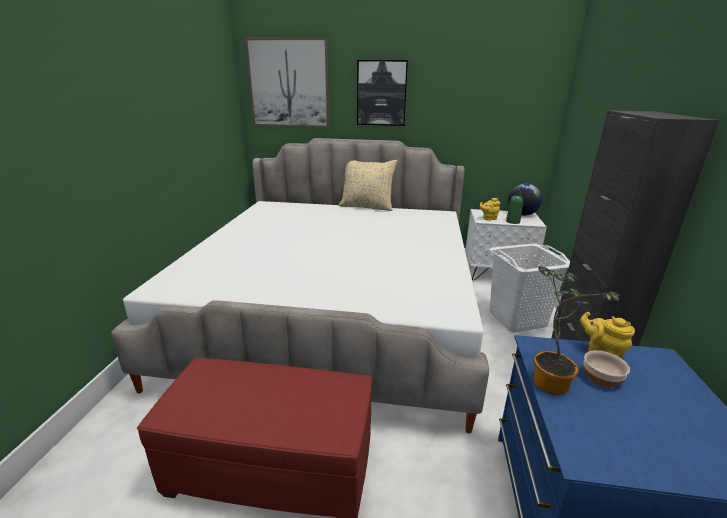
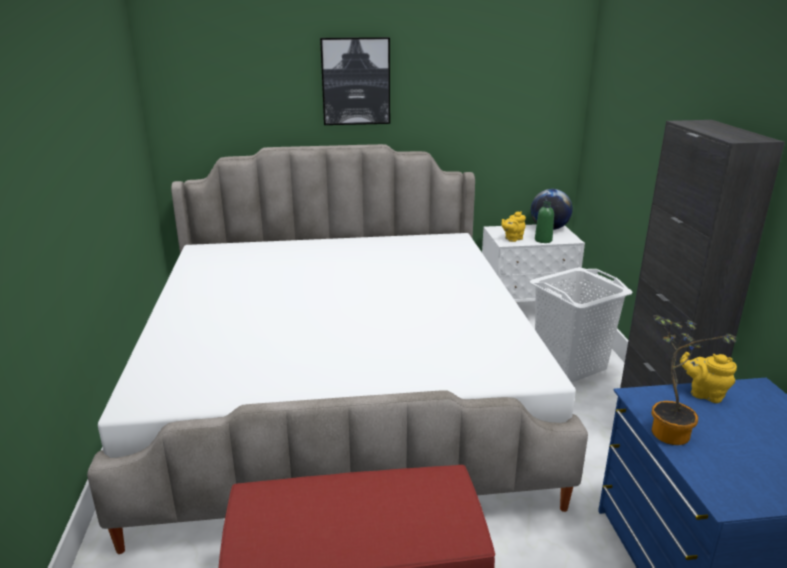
camera: 15 degrees left, 0 degrees up
picture [245,38,329,128] -> none
beige pillow [338,160,397,211] -> none
bowl [583,350,630,388] -> none

